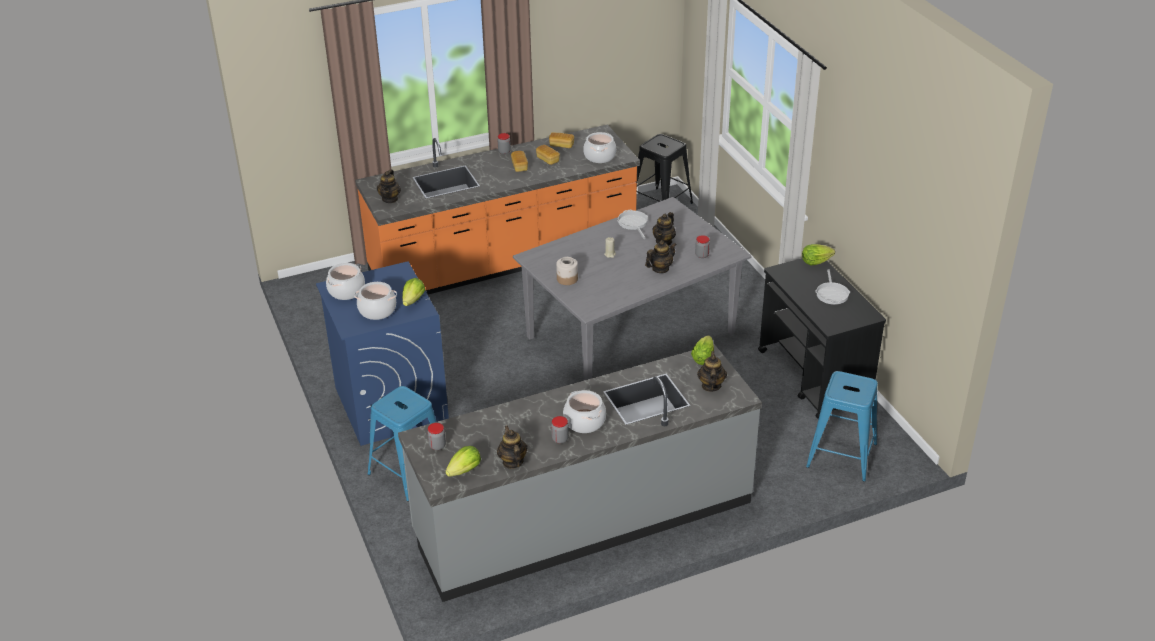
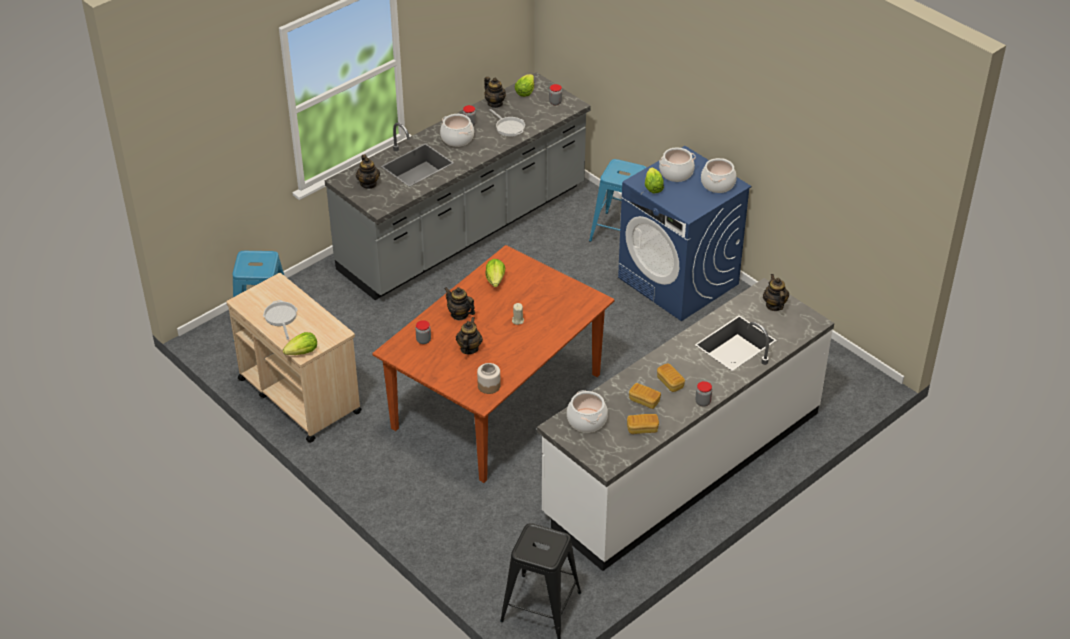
camera: 160 degrees right, 5 degrees up
orange counter [355,125,640,295] -> white counter [537,278,834,571]
grey dining table [513,197,752,380] -> brown dining table [372,245,614,483]
jar [556,257,578,285] -> jar moved to [477,363,501,394]
frying pan [618,210,648,239] -> frying pan moved to [490,109,525,137]
teapot [645,240,677,273] -> teapot turned 90 degrees clockwise [444,287,475,320]
lettuce [691,336,714,365] -> lettuce moved to [485,259,505,287]
black cart [758,258,886,419] -> beige cart [226,273,362,443]

